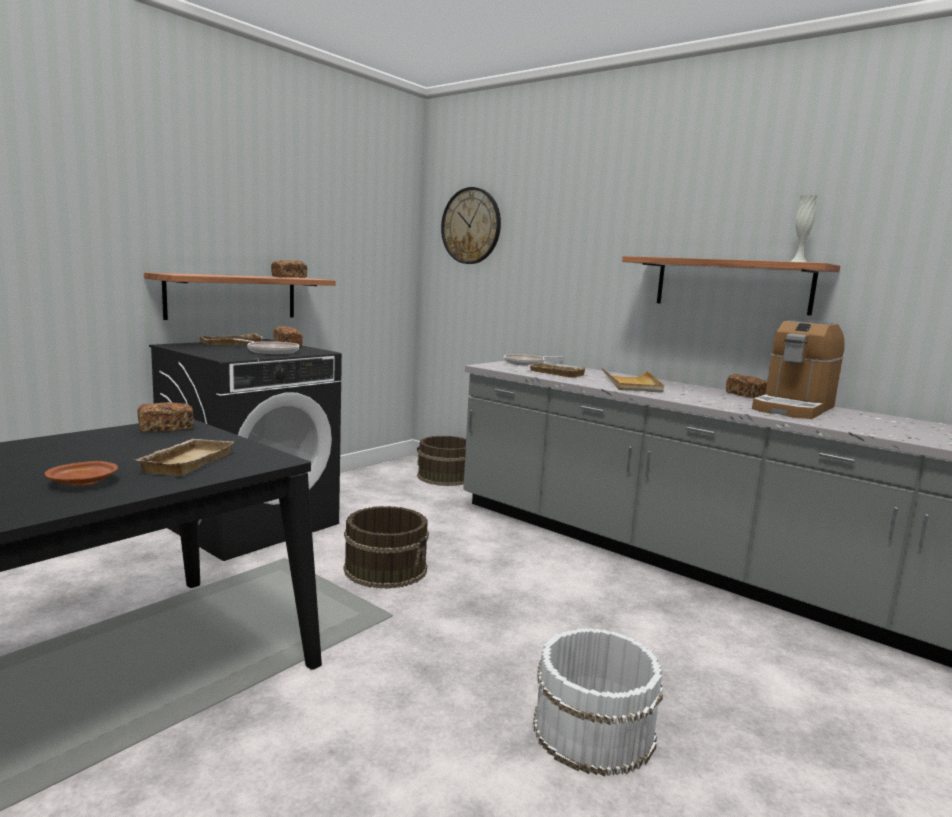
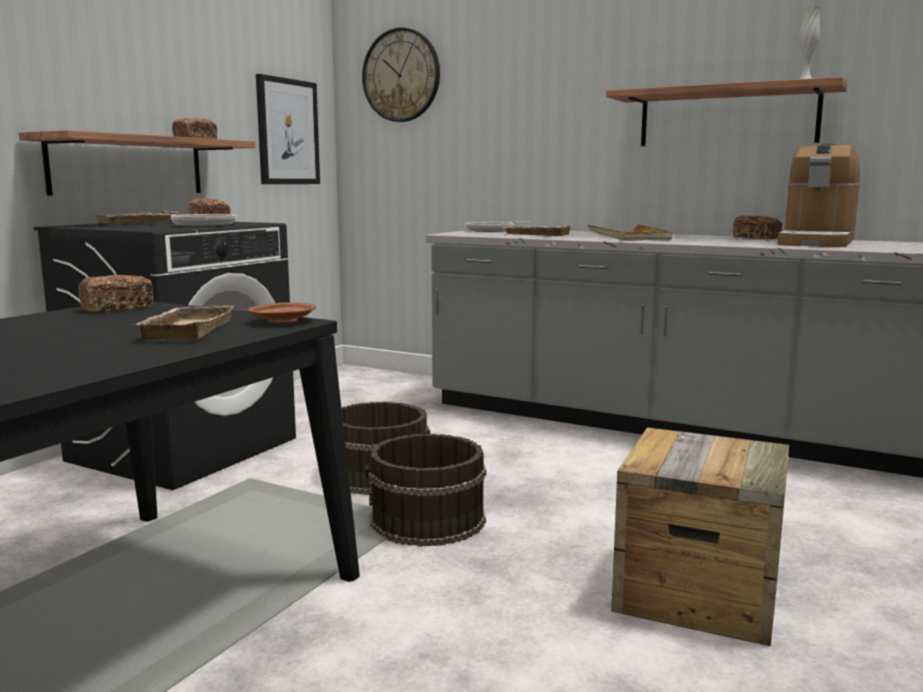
camera: 10 degrees left, 0 degrees up
brown plate [45,461,118,486] -> brown plate moved to [248,302,316,323]
brown bucket [417,436,466,486] -> brown bucket moved to [366,434,486,547]
white bucket [533,628,663,776] -> crate [611,427,789,646]
none -> picture [256,74,320,184]

